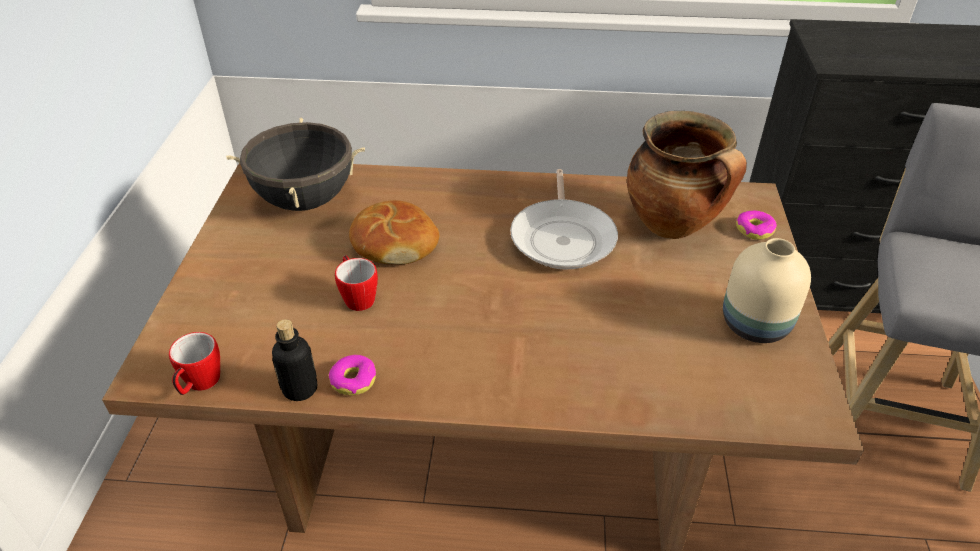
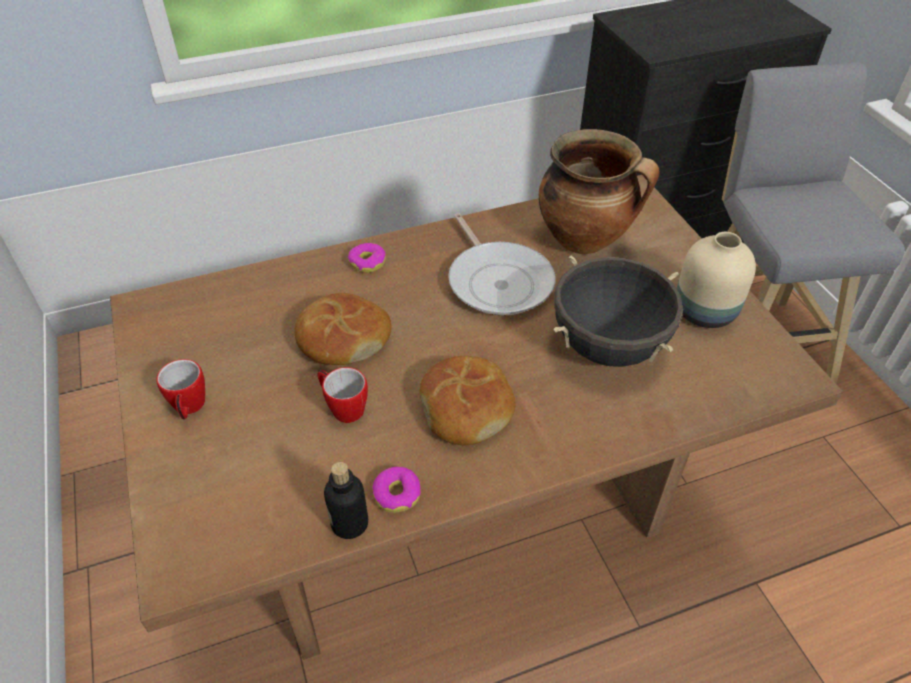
camera: 25 degrees left, 5 degrees up
mug [169,332,220,395] -> mug moved to [156,359,205,420]
black cooking pot [226,117,365,211] -> black cooking pot moved to [553,255,683,367]
donut [736,211,777,240] -> donut moved to [348,243,386,273]
none -> bread [419,356,516,445]

